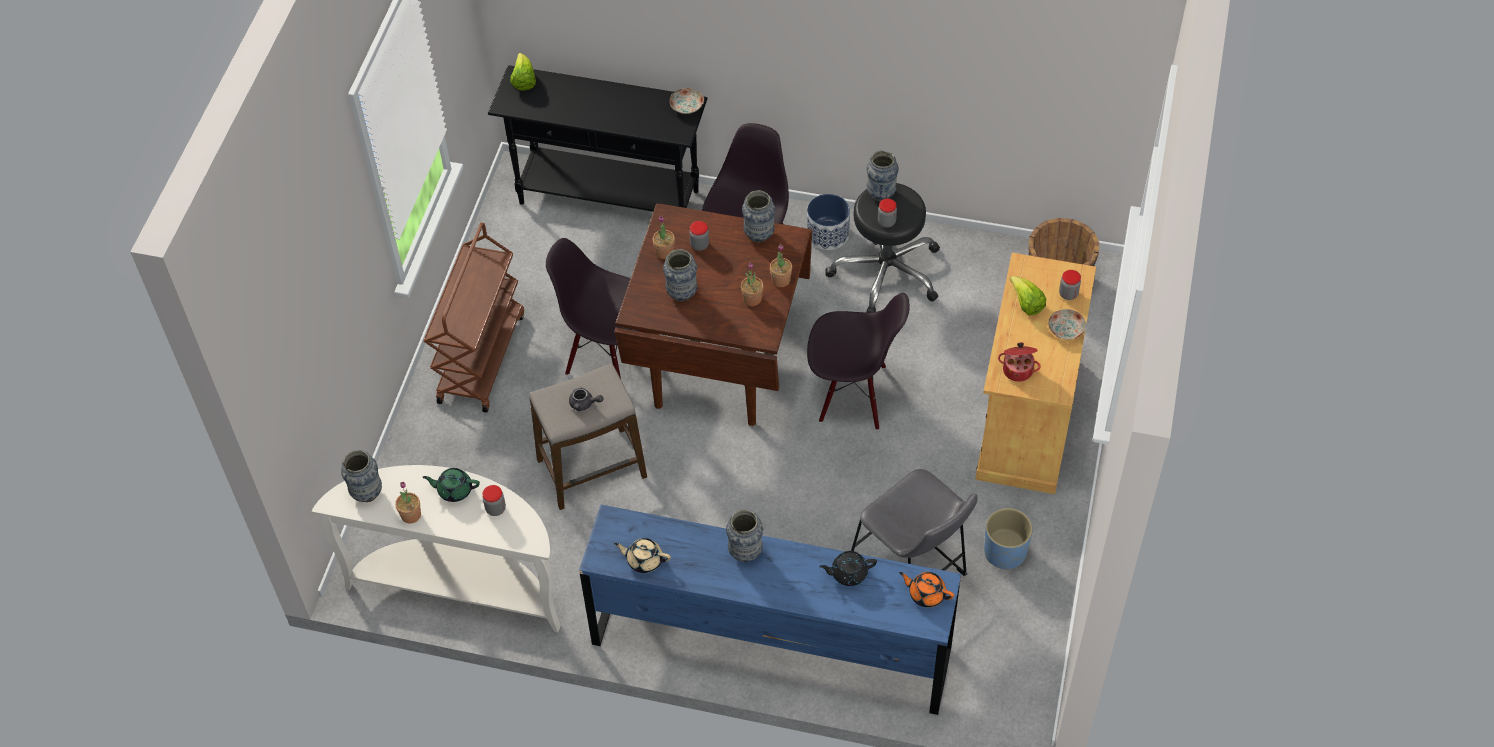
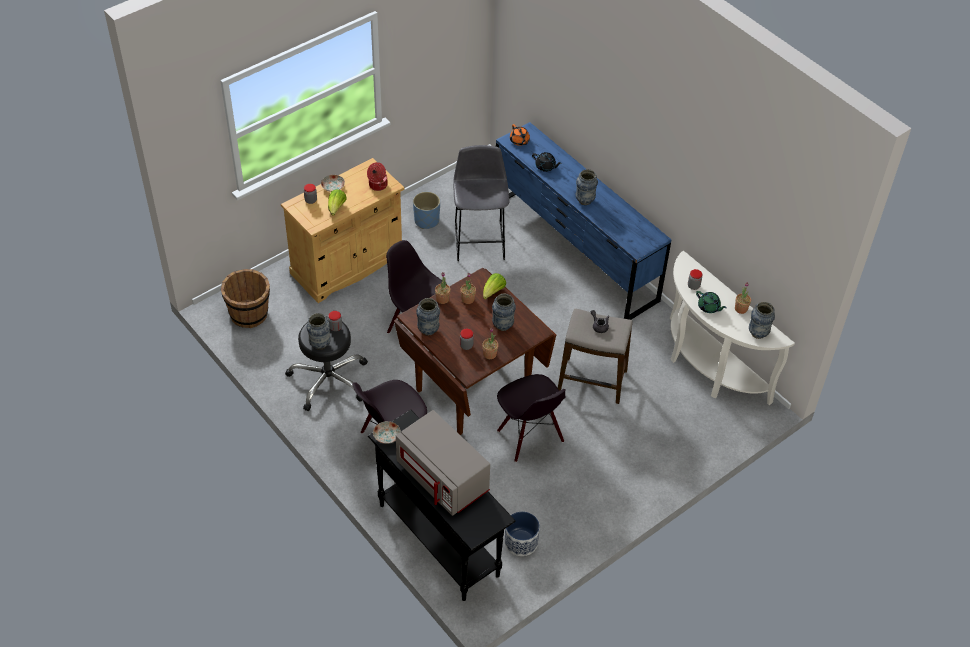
camera: 145 degrees left, 5 degrees down
brown cart [424,223,524,413] -> none
lettuce [510,53,536,91] -> lettuce moved to [483,273,506,300]
beige teapot [614,538,671,573] -> none
planter [807,194,850,250] -> planter moved to [504,511,540,556]
none -> grey microwave [396,410,490,516]

